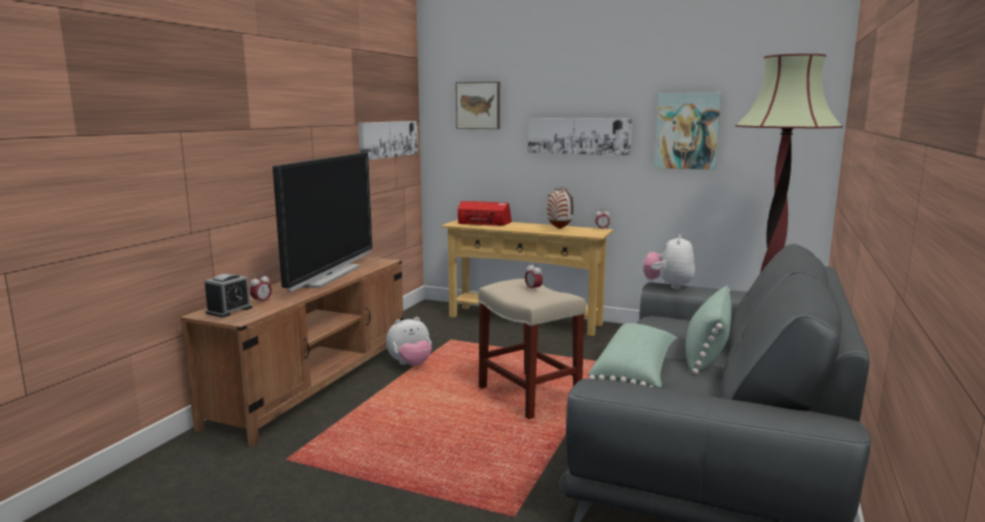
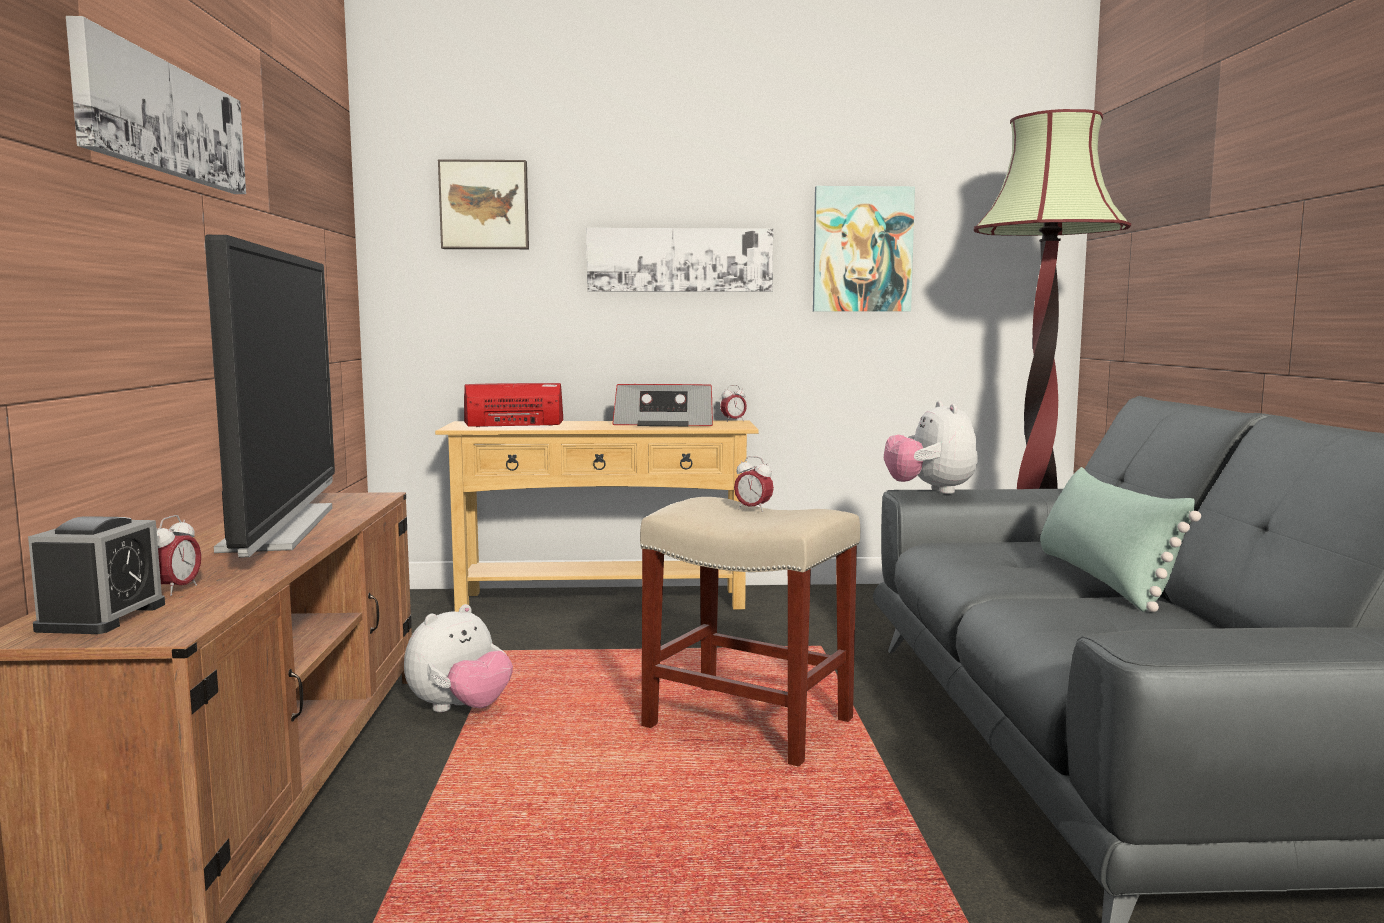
camera: 25 degrees left, 5 degrees down
picture [358,121,418,160] -> picture moved to [66,16,246,194]
vase [547,187,574,229] -> radio [613,384,713,426]
green pillow [588,323,677,388] -> none

